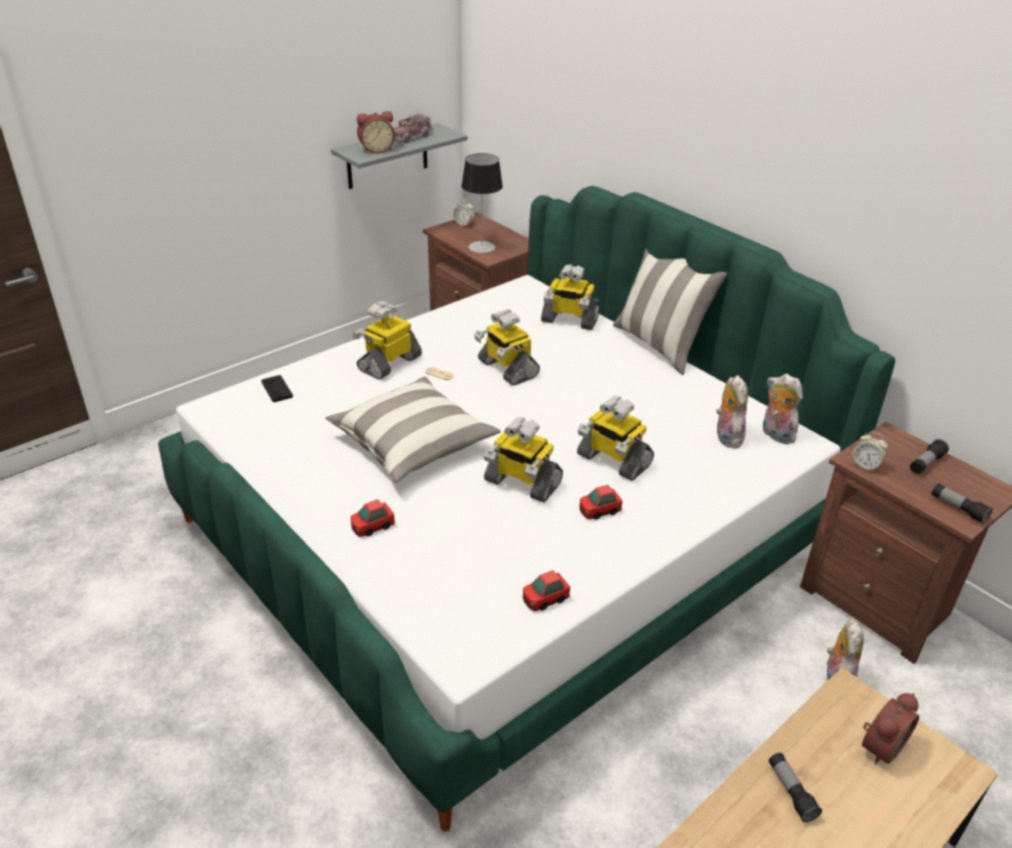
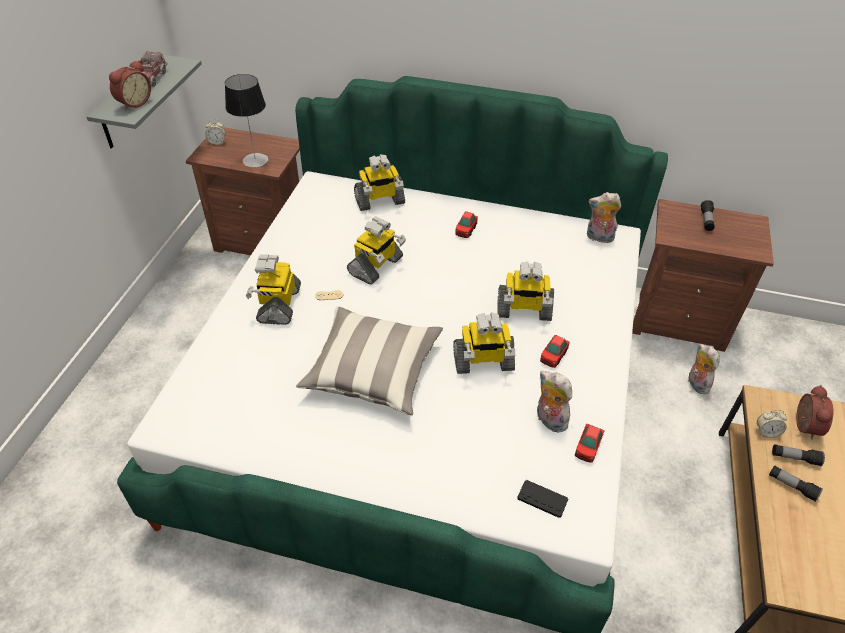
camera: 35 degrees left, 10 degrees up
black game controller [261,375,293,402] -> black game controller moved to [517,480,568,518]
toy car [350,499,395,537] -> toy car moved to [455,211,478,238]
toy robot [474,309,540,386] -> toy robot turned 75 degrees counterclockwise [347,217,406,285]
pillow [613,249,727,375] -> none
plush toy [716,375,748,448] -> plush toy moved to [537,371,572,433]
alarm clock [852,432,888,472] -> alarm clock moved to [757,410,787,438]
flashlight [931,483,993,524] -> flashlight moved to [772,444,825,466]

